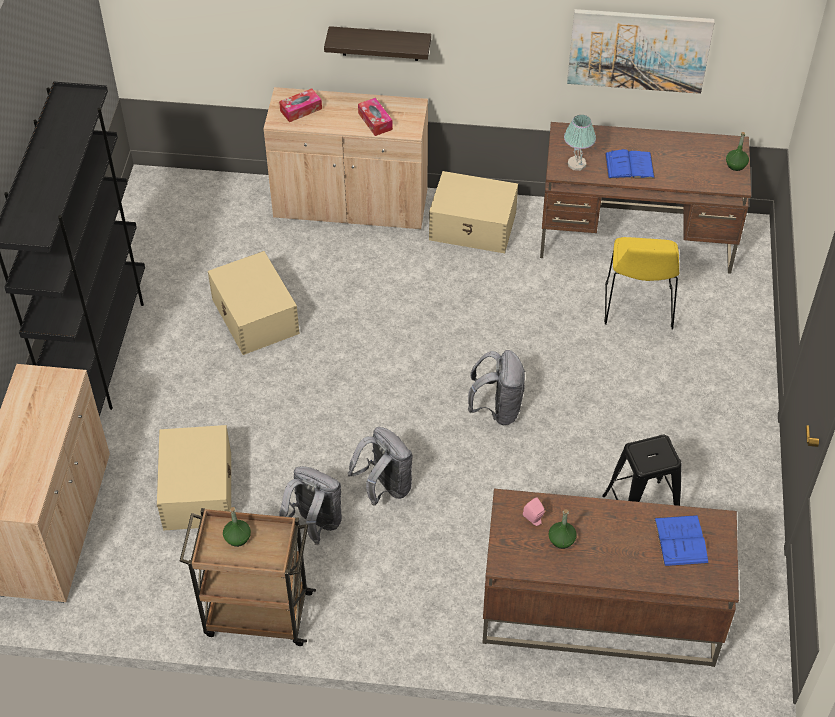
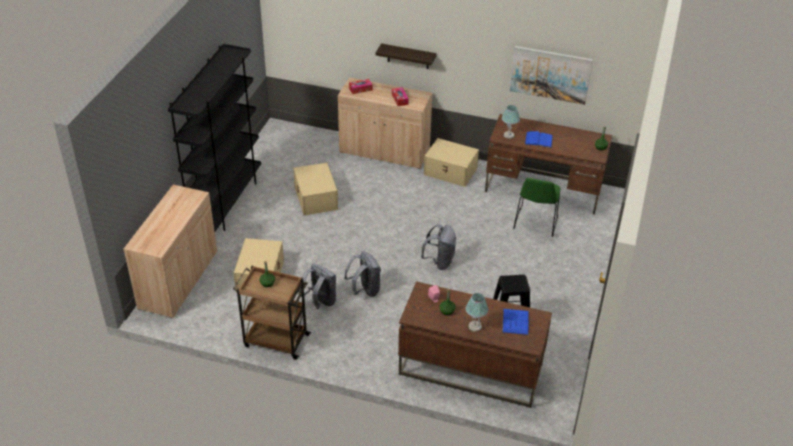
camera: 10 degrees right, 10 degrees down
yellow chair [604,237,679,330] -> green chair [513,178,561,237]
none -> table lamp [465,293,488,332]

